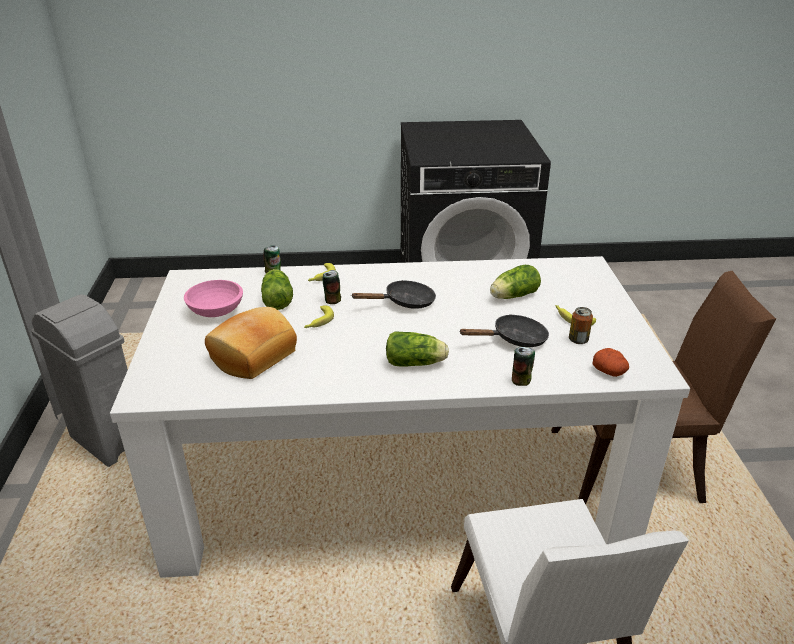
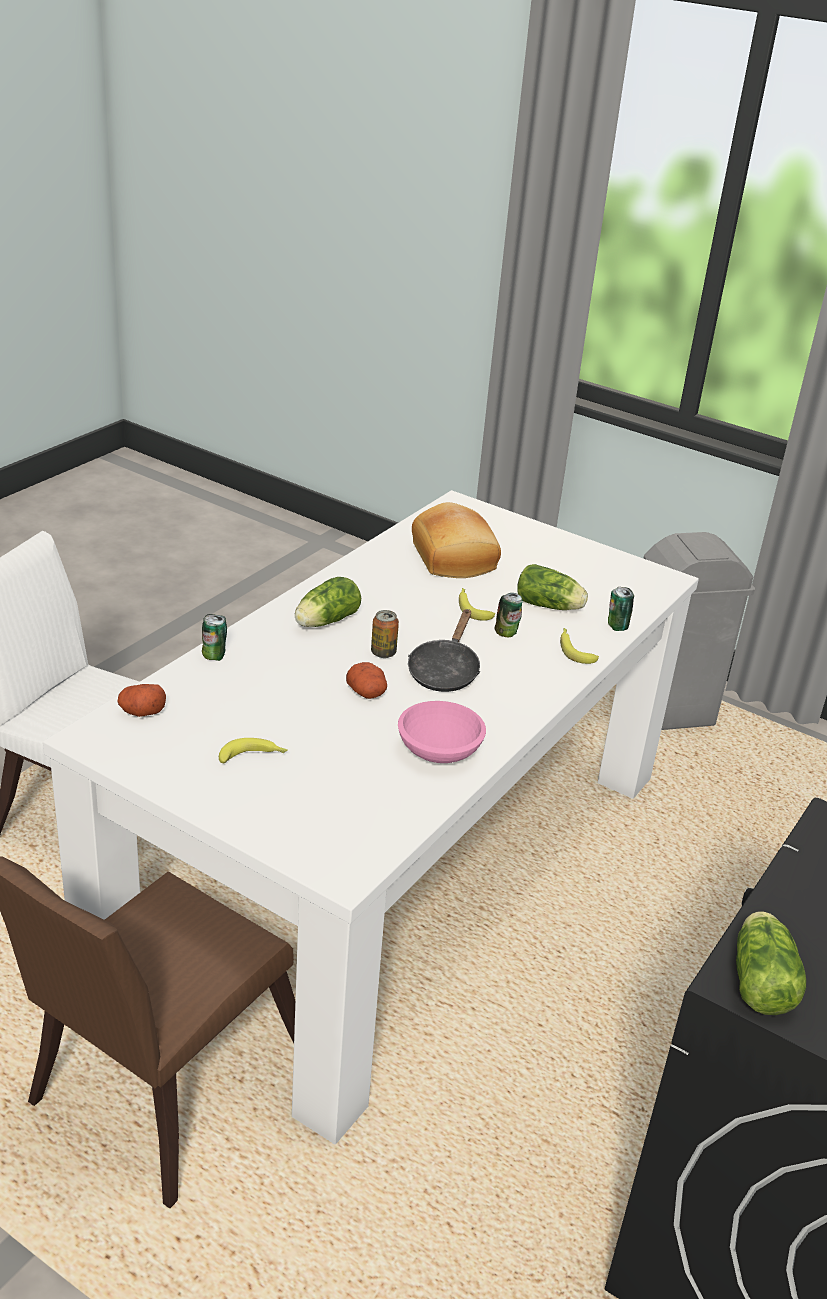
camera: 125 degrees right, 0 degrees up
pink bowl [184,280,243,317] -> pink bowl moved to [398,701,486,763]
black frying pan [460,314,549,347] -> none
lettuce [490,265,541,299] -> lettuce moved to [736,911,806,1015]
can [569,307,593,344] -> can moved to [371,610,399,658]
none -> potato [346,662,387,699]

